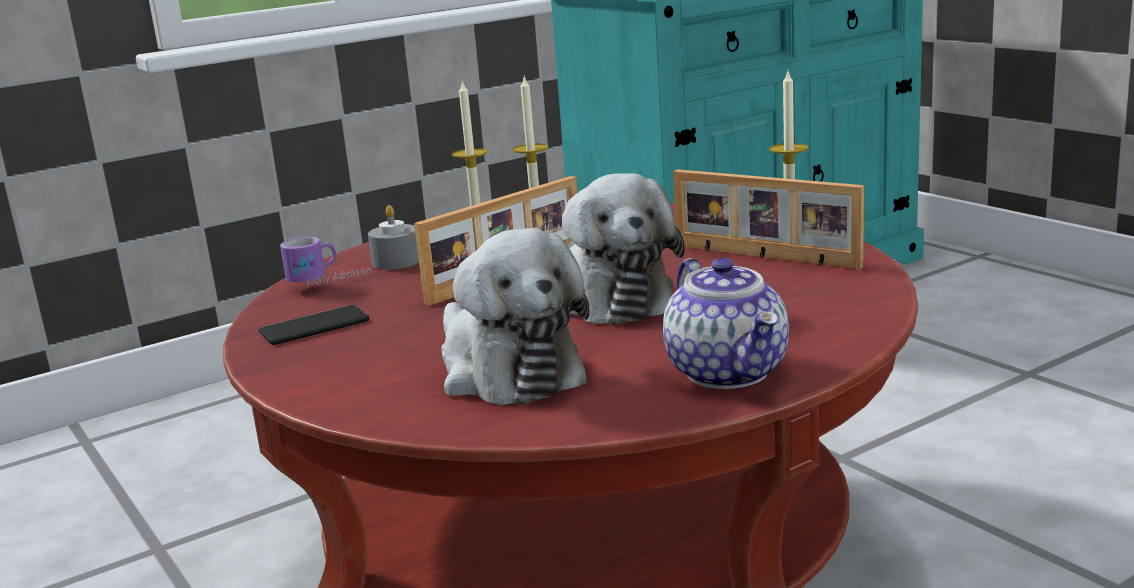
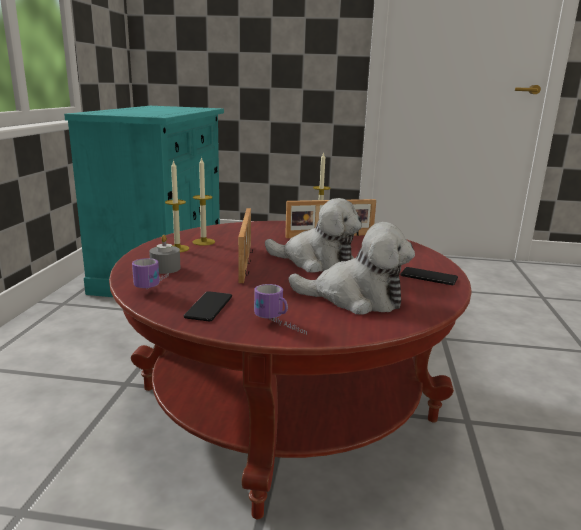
camera: 50 degrees left, 0 degrees up
teapot [663,257,789,389] -> phone [400,267,458,285]
none -> mug [254,284,307,335]

